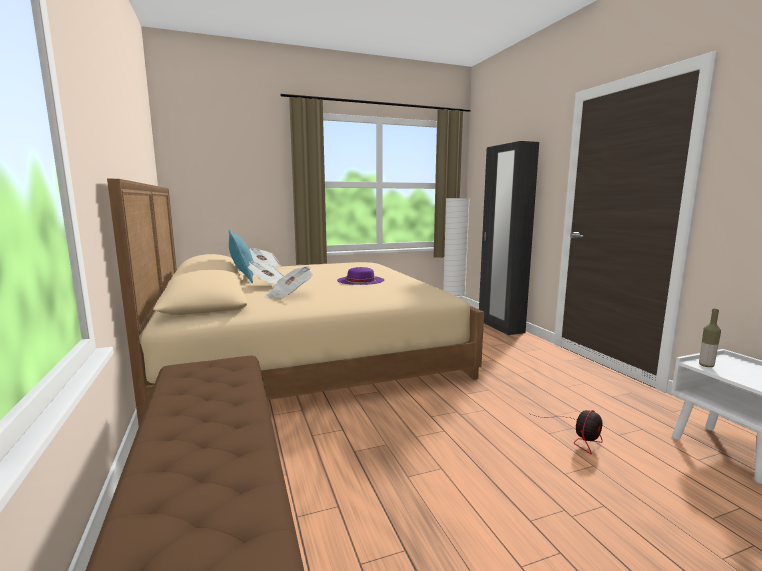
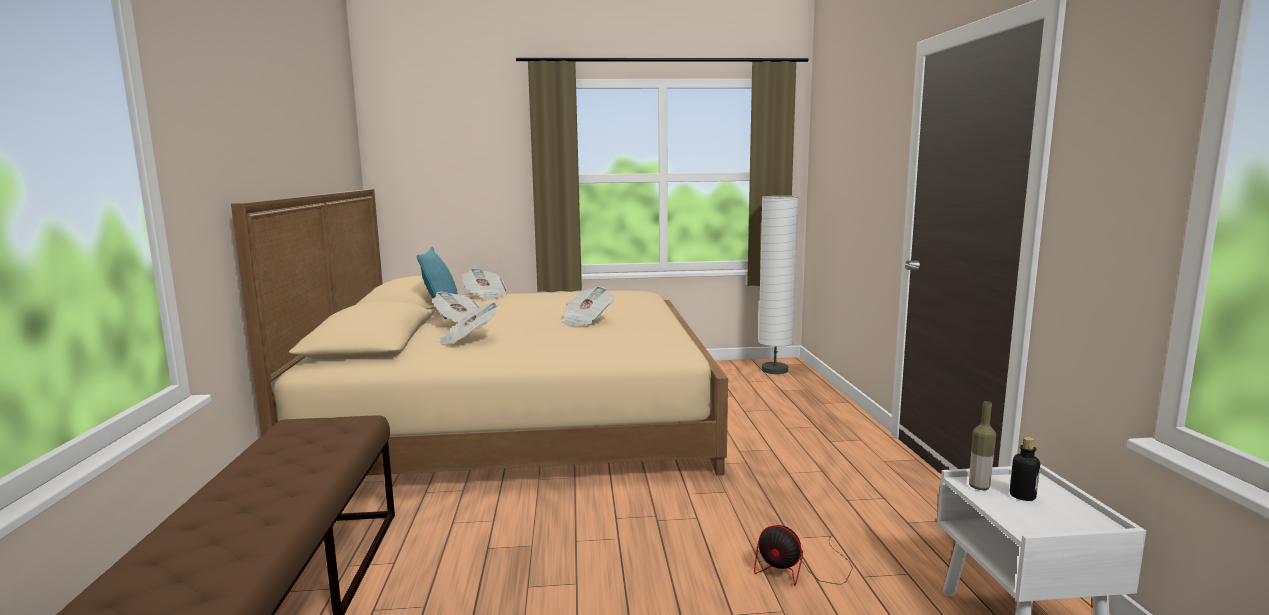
camera: 15 degrees right, 0 degrees up
purple hat [337,267,384,285] -> newspaper [560,286,614,326]
black wardrobe [479,141,539,335] -> none
fan [528,410,603,454] -> fan turned 60 degrees clockwise [754,525,853,586]
none -> bottle [1010,437,1040,501]

